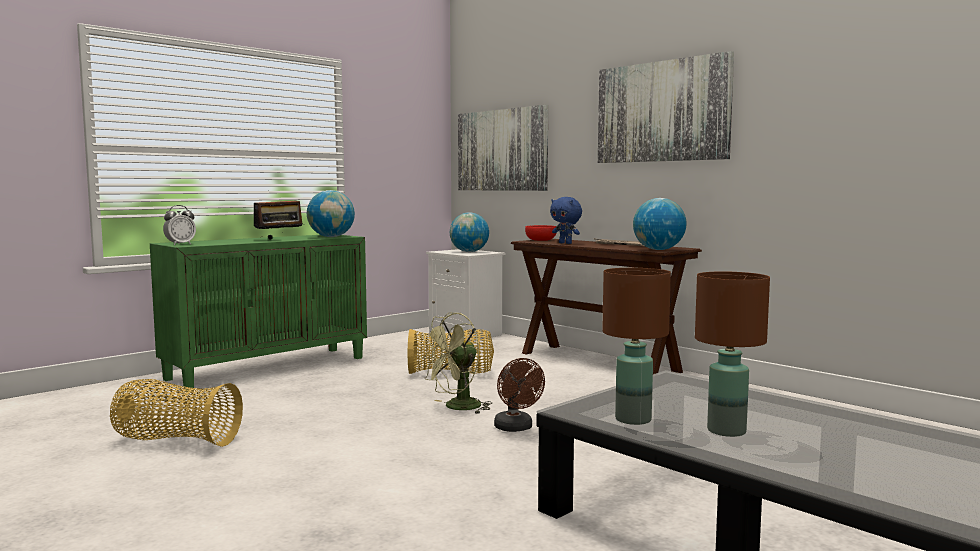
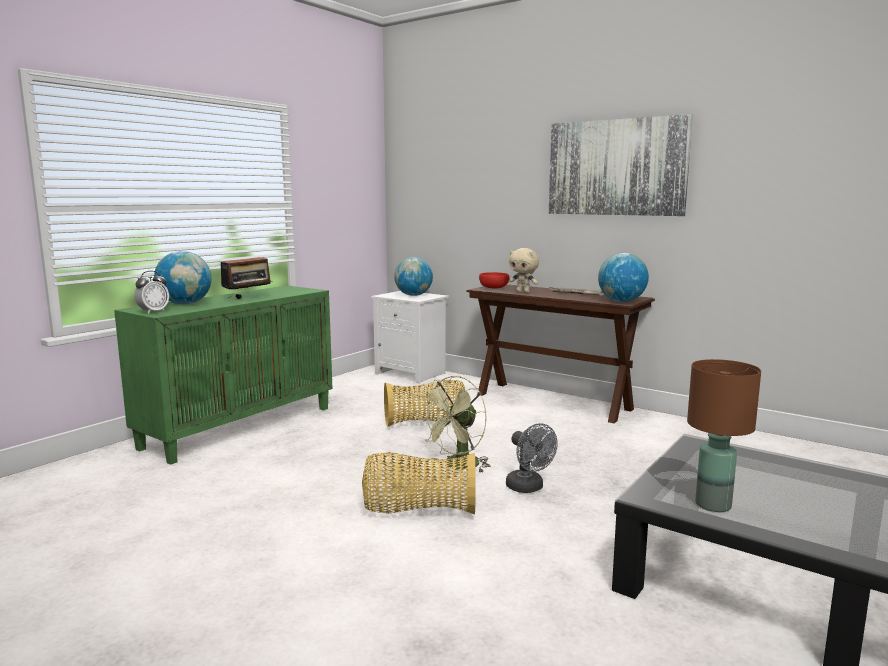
camera: 10 degrees left, 5 degrees up
basket [110,379,243,447] -> basket moved to [362,452,476,514]
globe [307,190,355,237] -> globe moved to [154,251,212,305]
picture [458,105,548,191] -> none
brown fan [494,358,545,432] -> grey fan [506,423,558,493]
blue plush toy [550,197,582,244] -> beige plush toy [509,248,539,293]
brown table lamp [695,271,770,437] -> none

